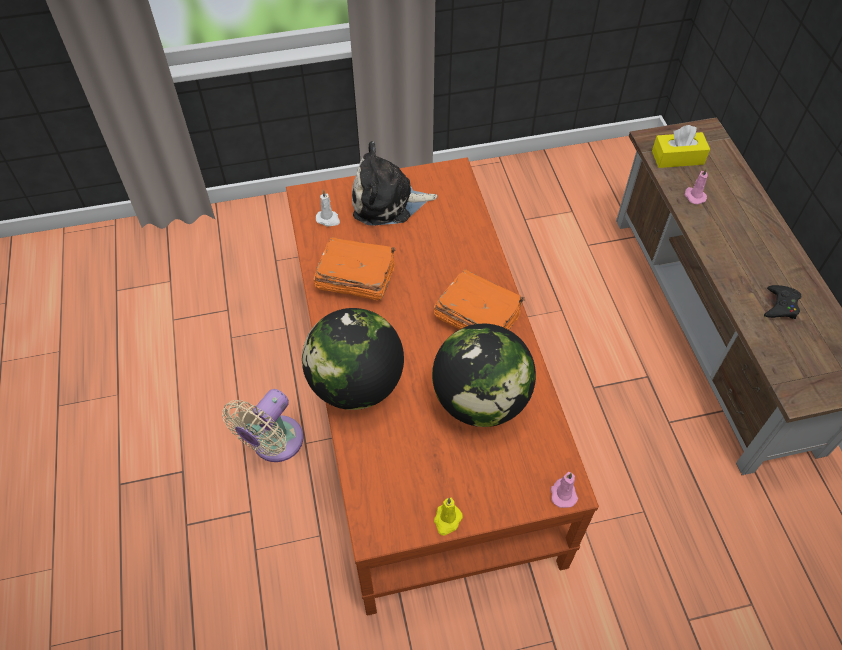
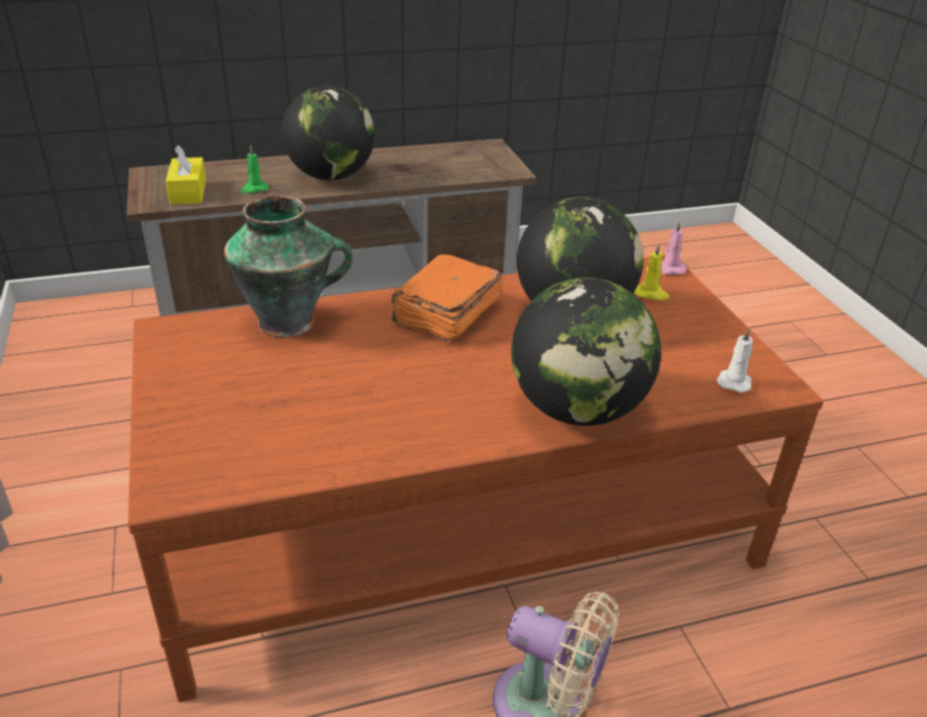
camera: 95 degrees left, 20 degrees down
orange book [314,237,396,300] -> none
white candle [316,190,340,226] -> white candle moved to [717,327,753,393]
plush toy [352,141,438,226] -> none
yellow candle [434,498,463,535] -> yellow candle moved to [634,243,669,300]
pink candle [685,168,708,205] -> green candle [241,145,269,193]
black game controller [764,285,801,319] -> none
none -> vase [224,196,353,337]
none -> globe [282,85,375,180]

